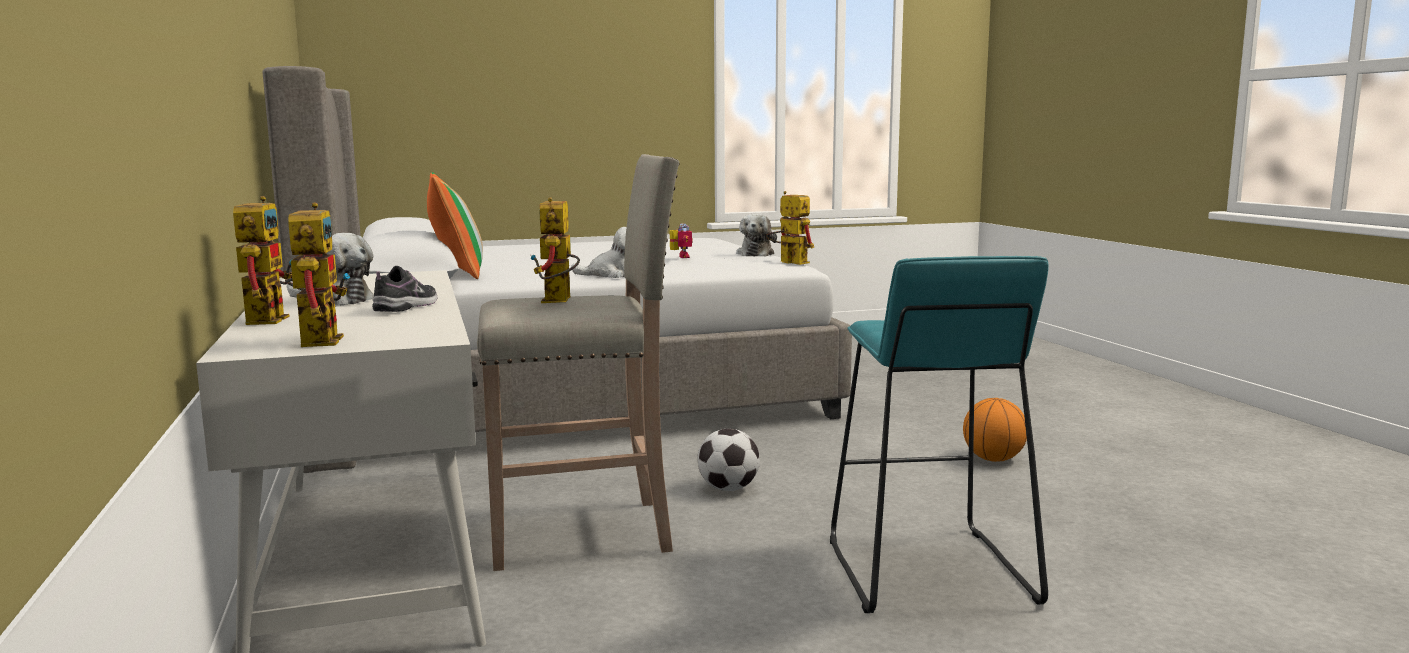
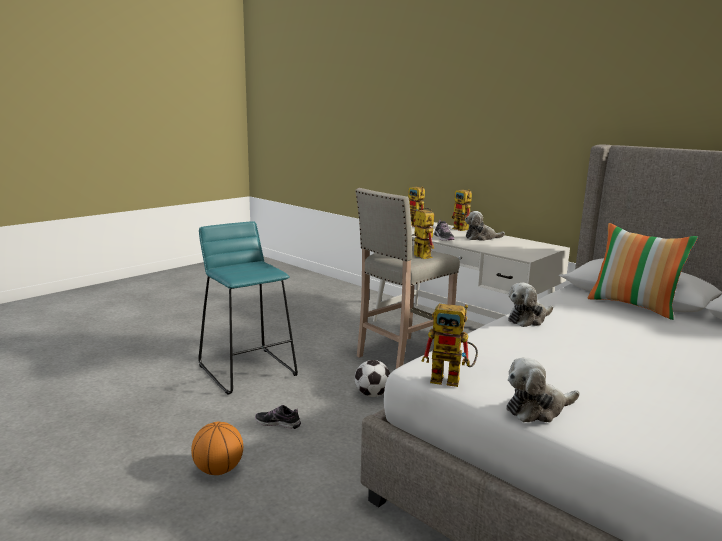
camera: 150 degrees right, 5 degrees up
toy robot [669,223,693,258] -> none
plush toy [736,214,777,257] -> plush toy turned 90 degrees counterclockwise [506,358,579,422]
none -> shoe [255,405,301,429]

